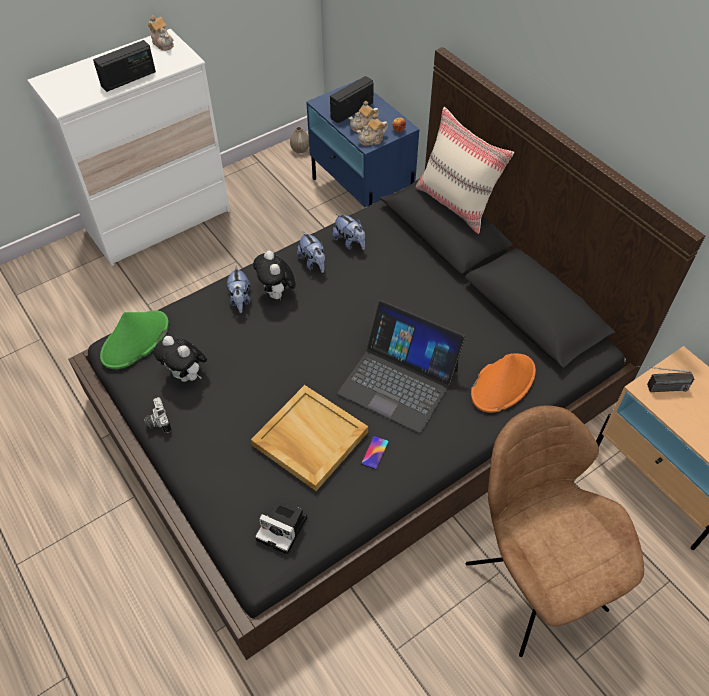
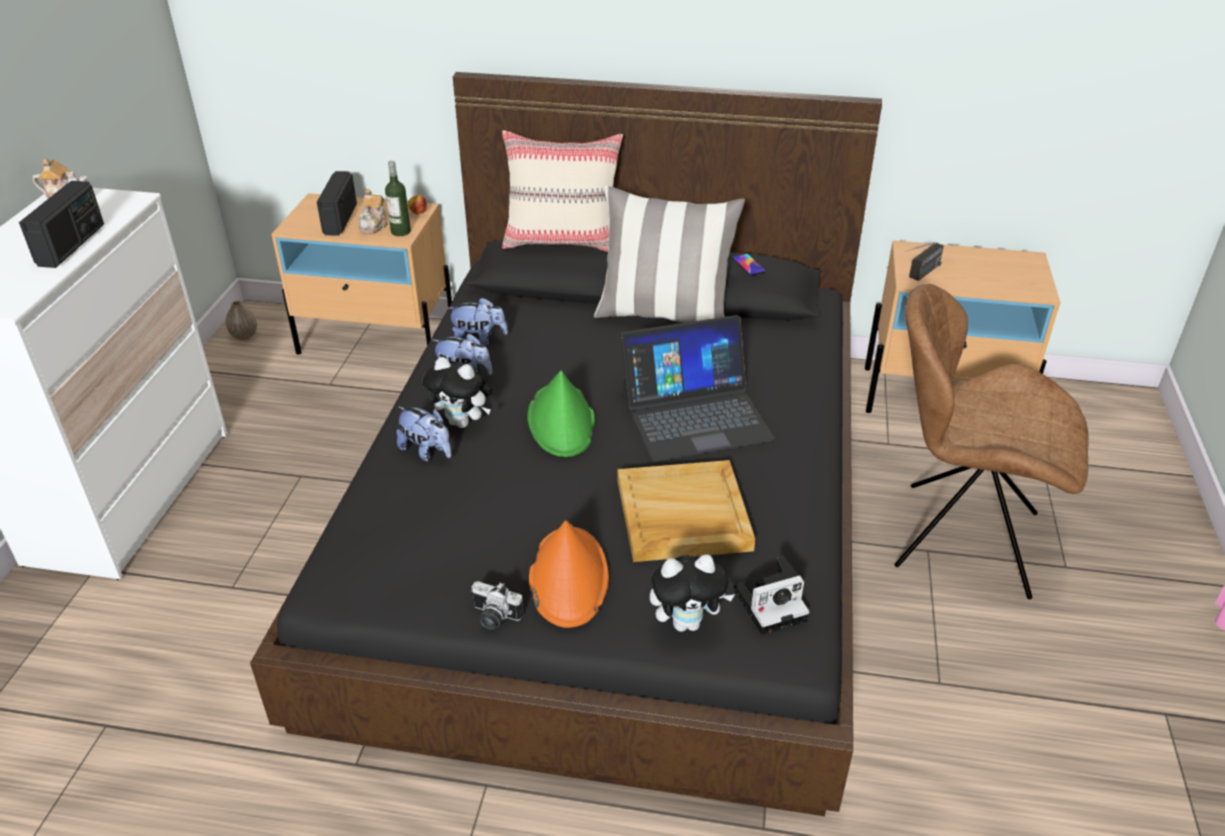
camera: 45 degrees left, 15 degrees down
green hat [100,310,169,369] -> green hat moved to [527,370,595,457]
plush toy [153,336,207,382] -> plush toy moved to [650,554,735,632]
blue nightstand [306,80,419,207] -> beige nightstand [271,193,452,355]
teapot [357,114,388,146] -> bottle [385,161,411,236]
phone [361,436,389,469] -> phone moved to [732,254,766,276]
orange hat [471,353,536,413] -> orange hat moved to [529,520,609,628]
none -> pillow [594,185,745,323]

